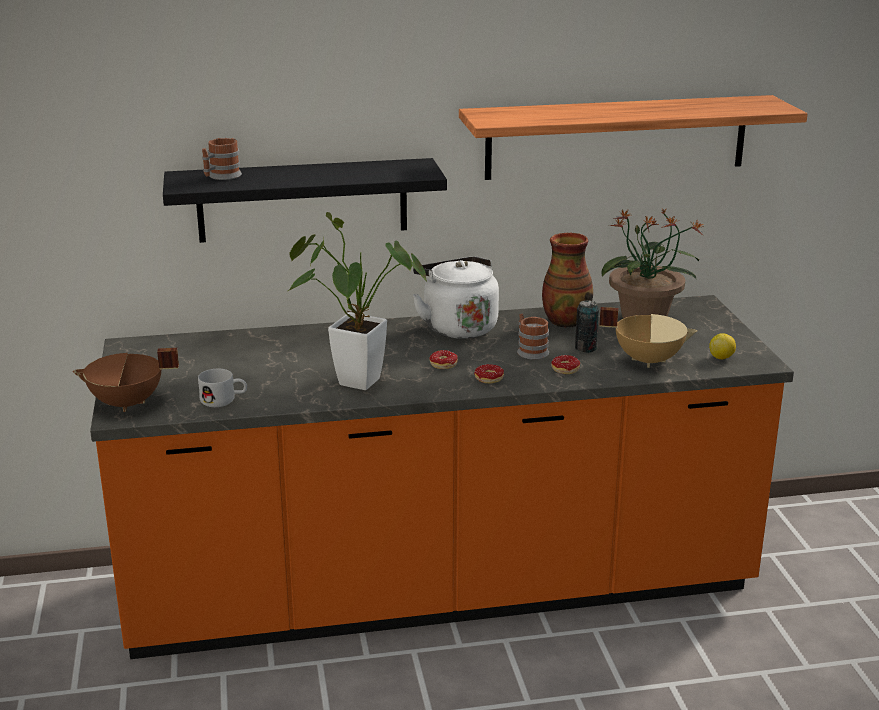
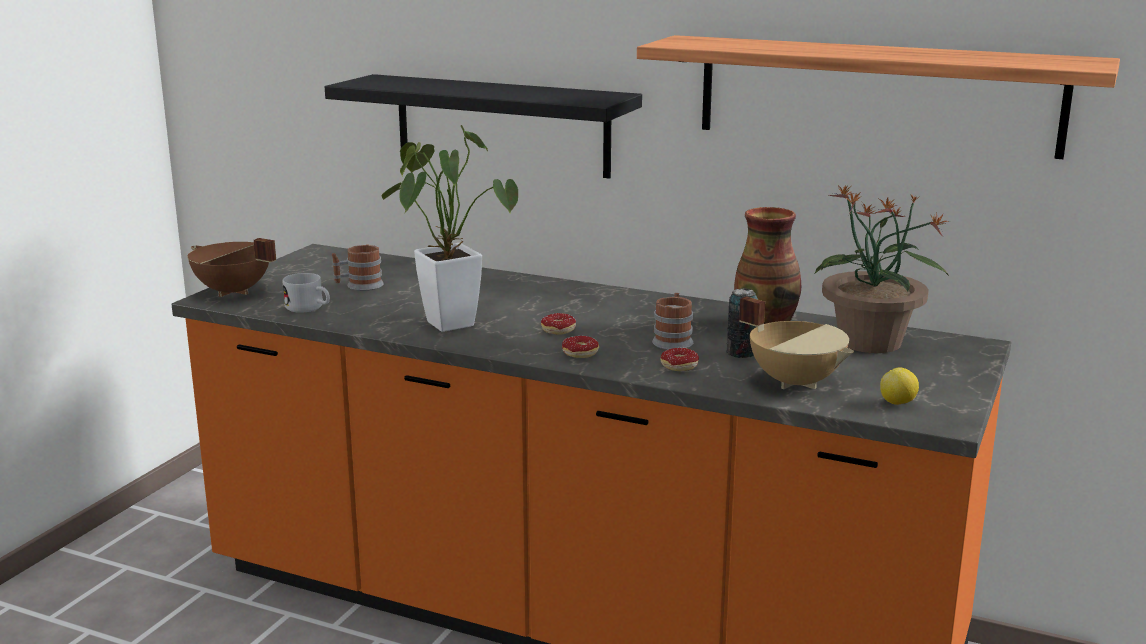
camera: 35 degrees right, 5 degrees down
mug [202,138,242,180] -> mug moved to [332,245,384,291]
white kettle [413,256,499,339] -> none

